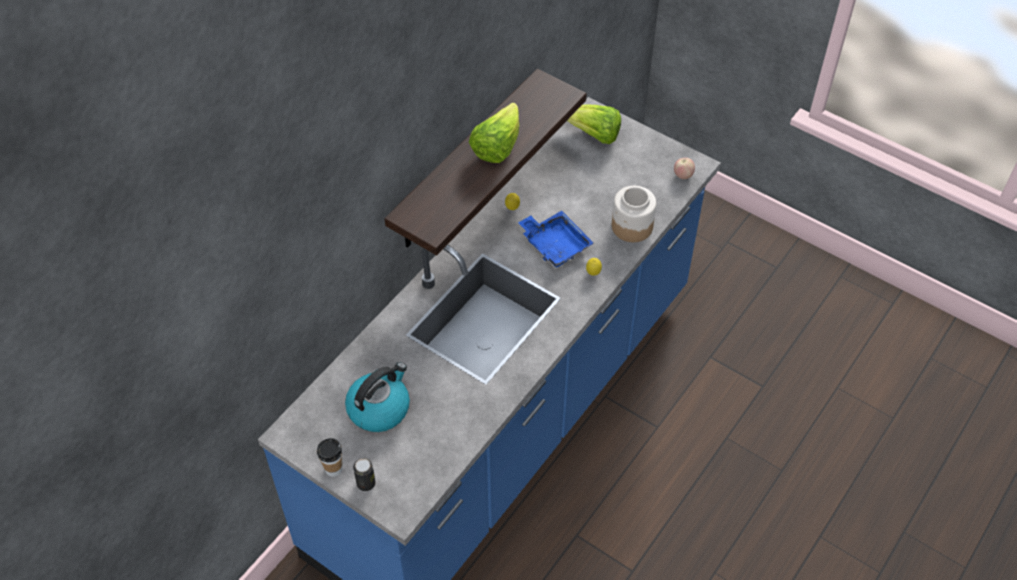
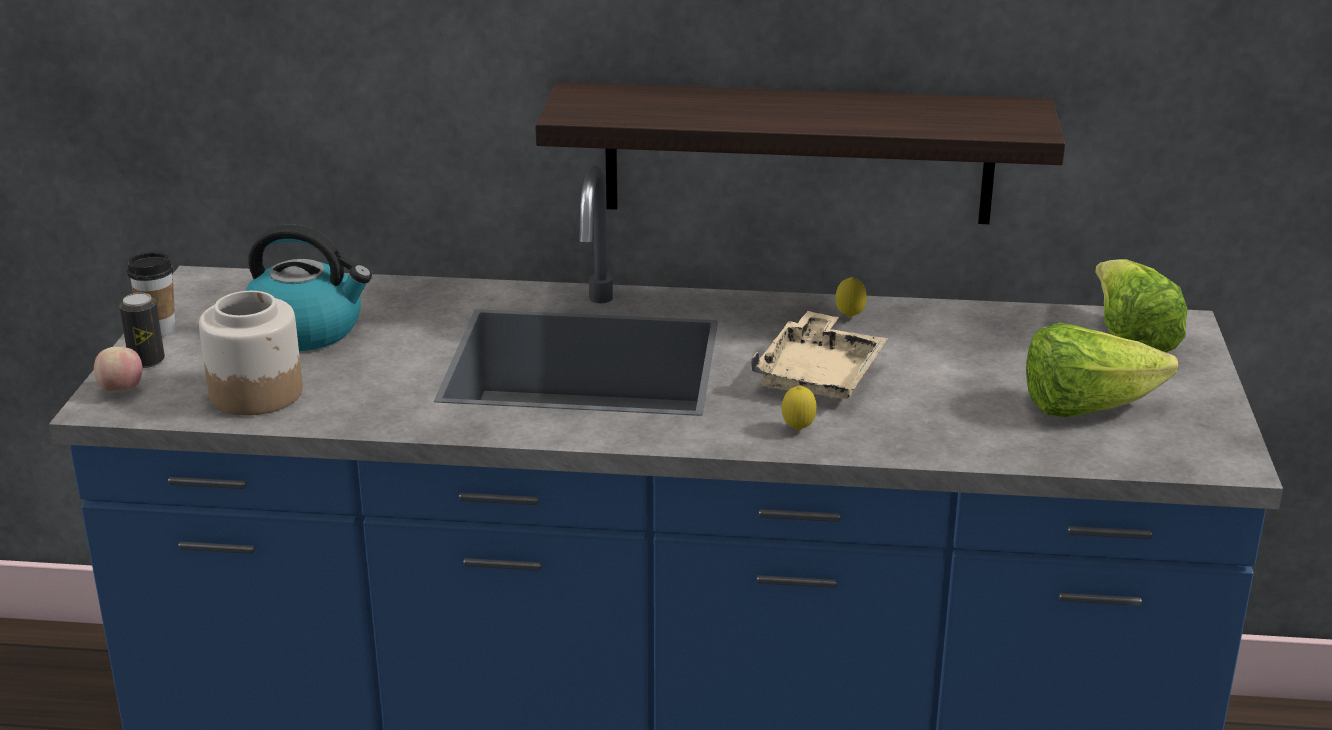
camera: 60 degrees right, 25 degrees down
lettuce [469,103,519,163] -> lettuce moved to [1026,323,1178,417]
blue tray [518,210,594,268] -> beige tray [751,311,888,398]
jar [612,186,656,242] -> jar moved to [199,291,303,415]
apple [674,158,695,179] -> apple moved to [94,347,143,392]

